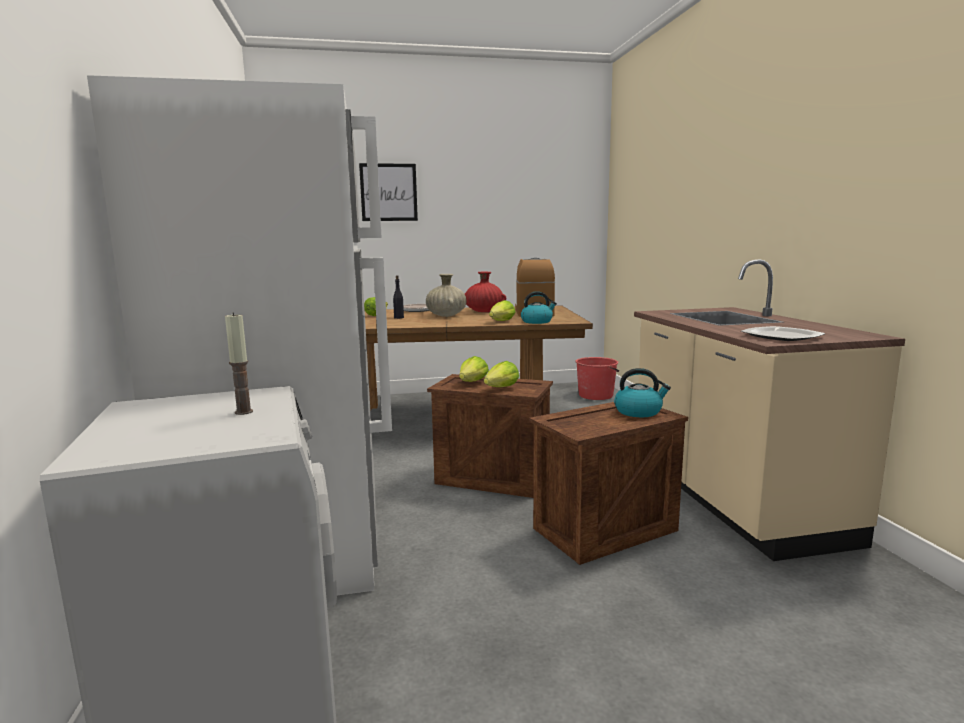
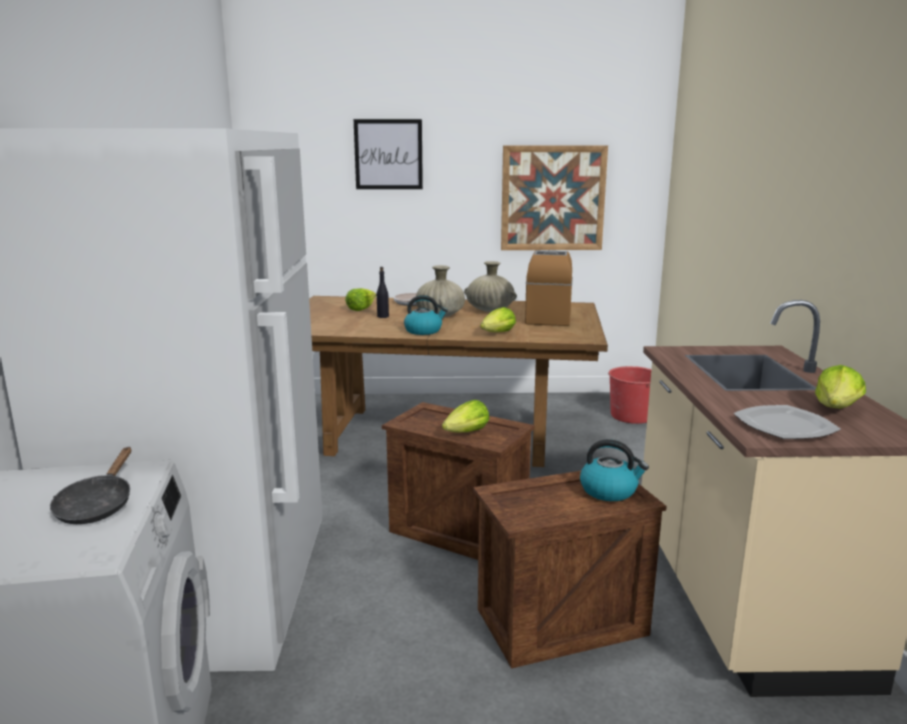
camera: 10 degrees right, 5 degrees up
candle [225,312,253,415] -> black frying pan [50,447,131,524]
lettuce [459,356,489,382] -> lettuce moved to [815,365,866,408]
red vase [465,272,506,312] -> beige vase [464,261,517,312]
kettle [521,291,557,324] -> kettle moved to [404,295,448,335]
none -> picture [501,145,608,250]

